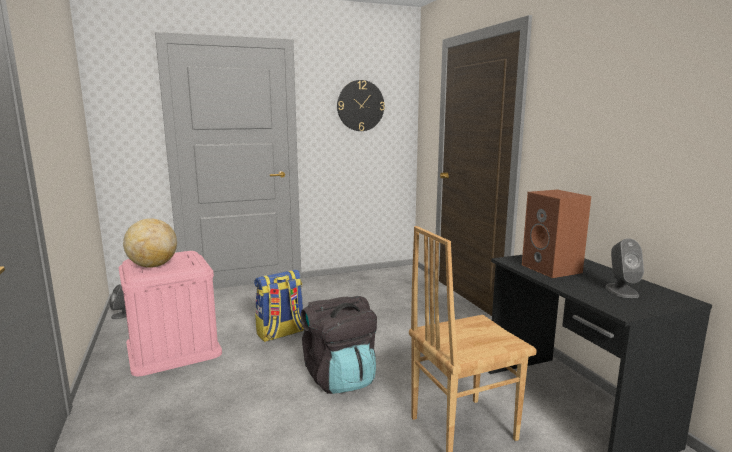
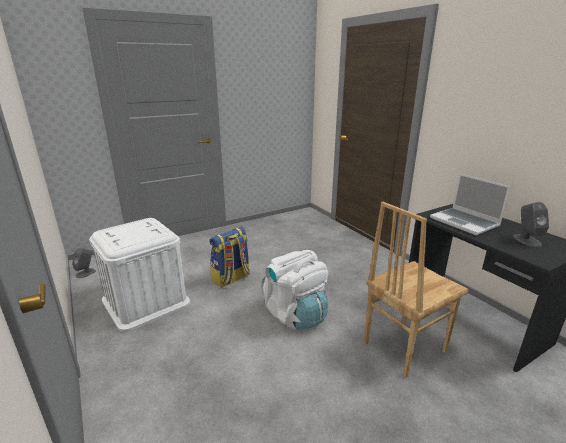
camera: 10 degrees left, 10 degrees up
pink storage box [119,251,222,376] -> white storage box [89,218,190,332]
globe [123,218,177,268] -> none
black backpack [301,296,377,394] -> white backpack [261,250,328,330]
wall clock [337,80,385,131] -> none
brown speaker [522,190,591,278] -> laptop [430,173,511,235]

